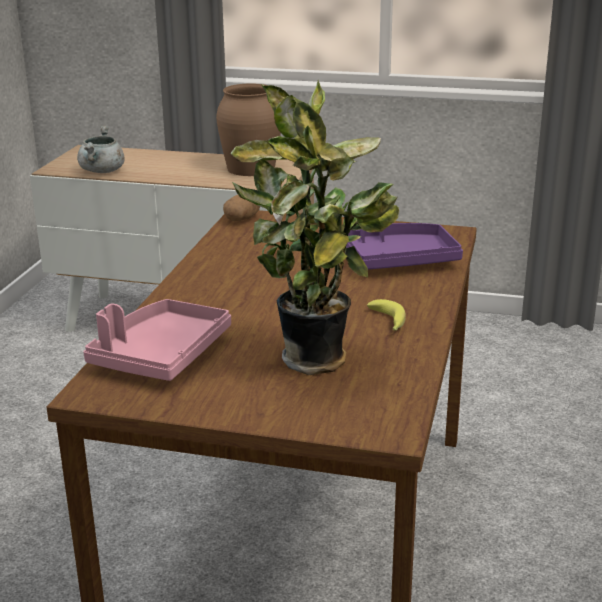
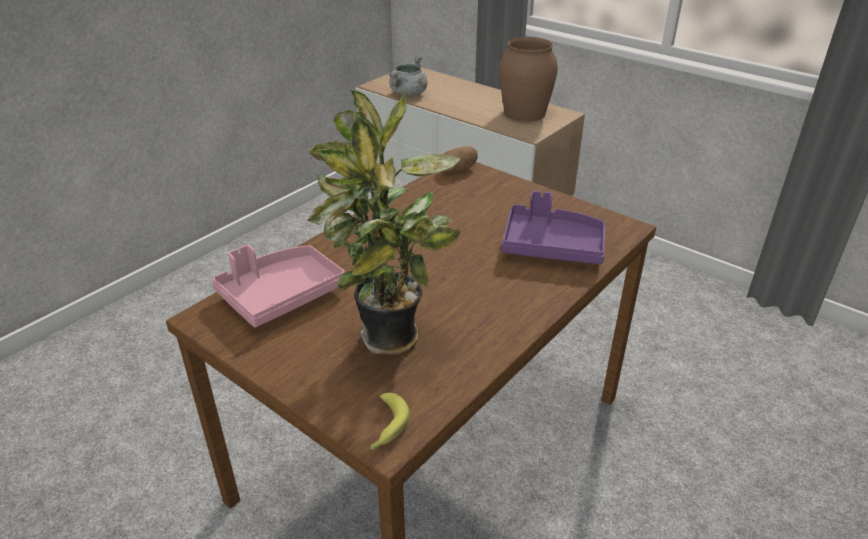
camera: 25 degrees right, 10 degrees up
banana [367,299,406,331] -> banana moved to [371,393,410,450]

